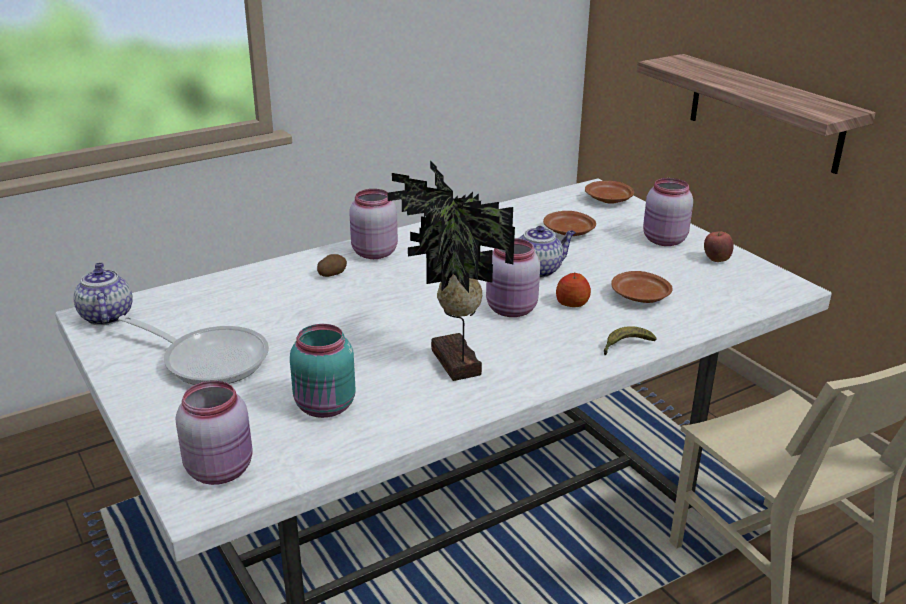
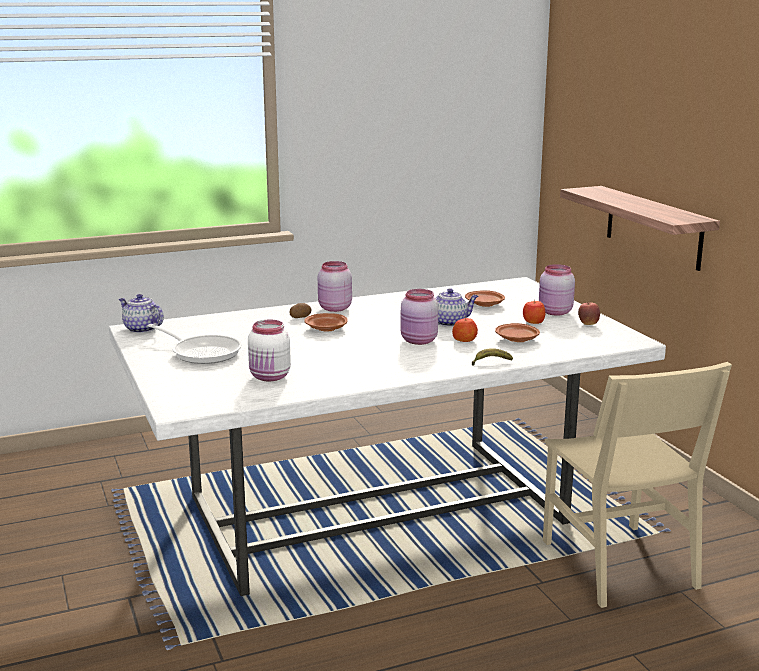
camera: 10 degrees right, 10 degrees down
teapot [73,263,133,325] -> teapot turned 45 degrees counterclockwise [119,294,164,333]
pink jar [176,381,253,485] -> none
turquoise jar [290,324,355,418] -> white jar [248,320,291,381]
potted plant [387,161,515,381] -> none
brown plate [585,181,634,204] -> brown plate moved to [304,313,348,332]
none -> apple [523,299,545,324]

